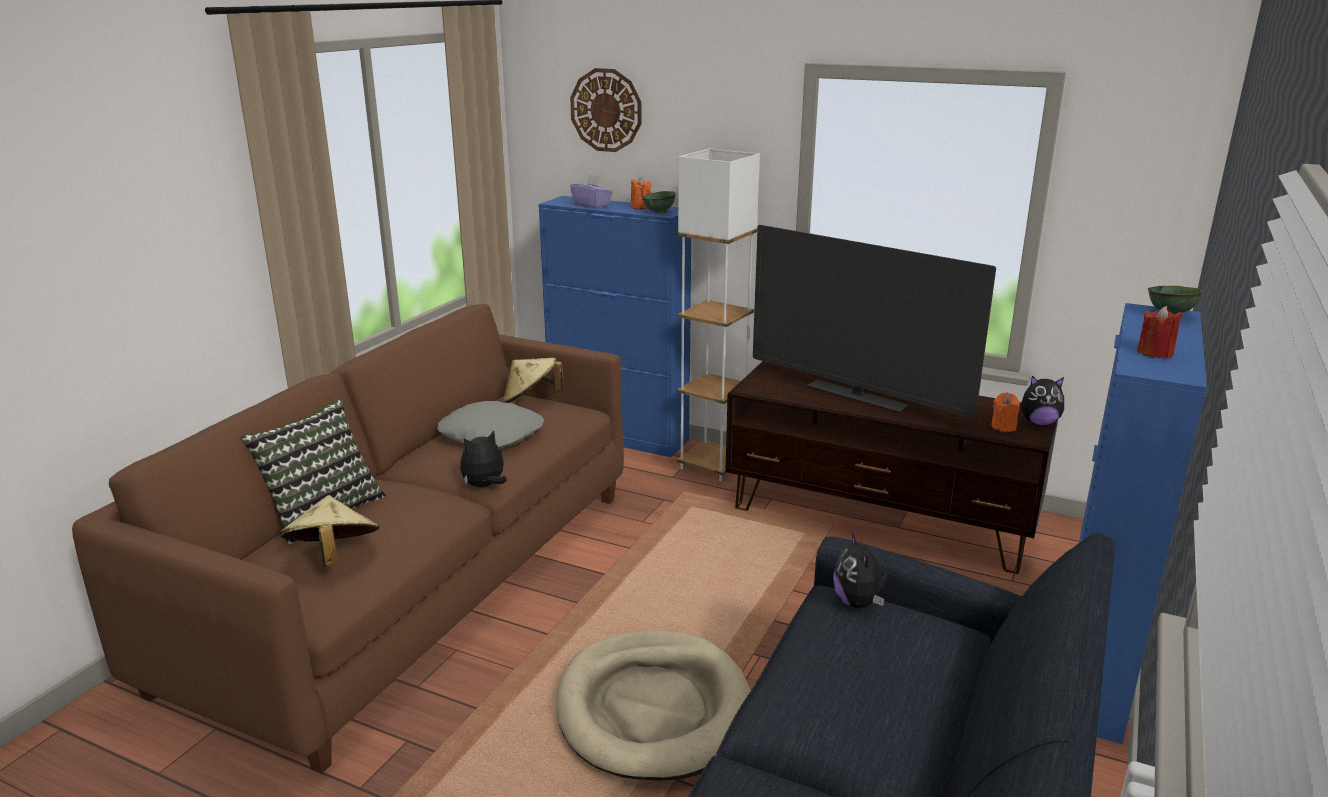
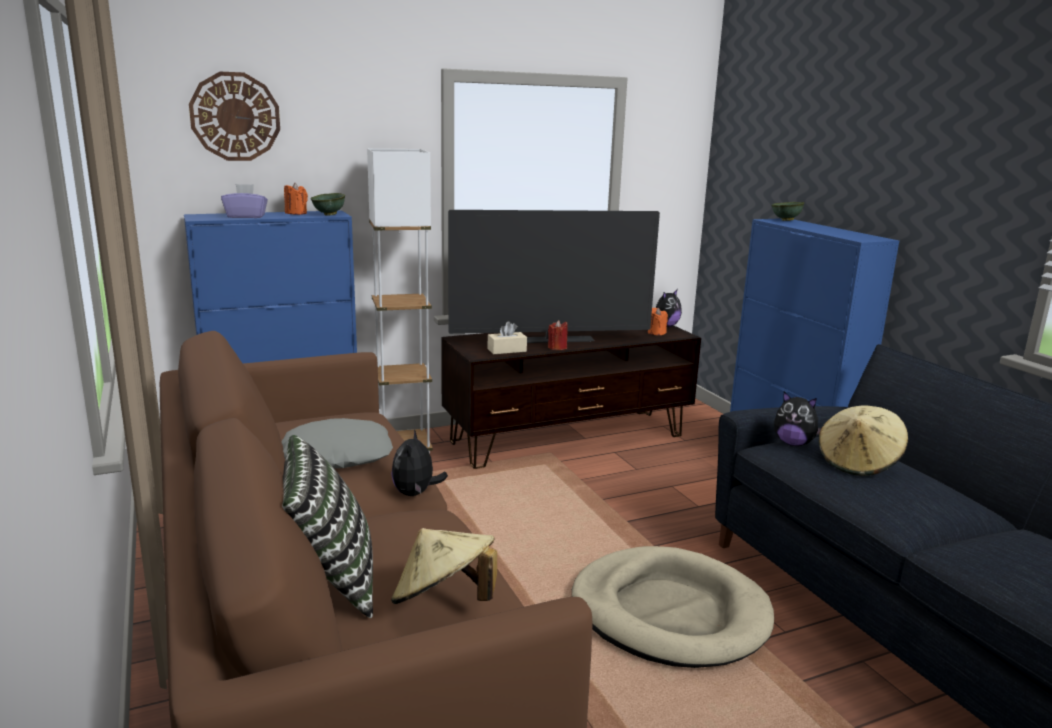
camera: 50 degrees left, 5 degrees down
beige hat [503,358,563,403] -> beige hat moved to [819,405,908,476]
red candle [1137,306,1182,359] -> red candle moved to [548,320,568,350]
none -> beige tissue box [488,321,527,354]

